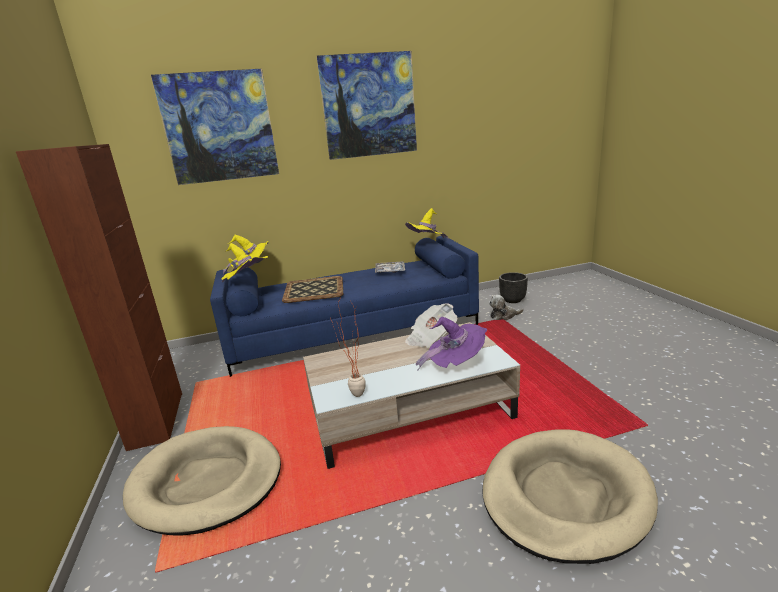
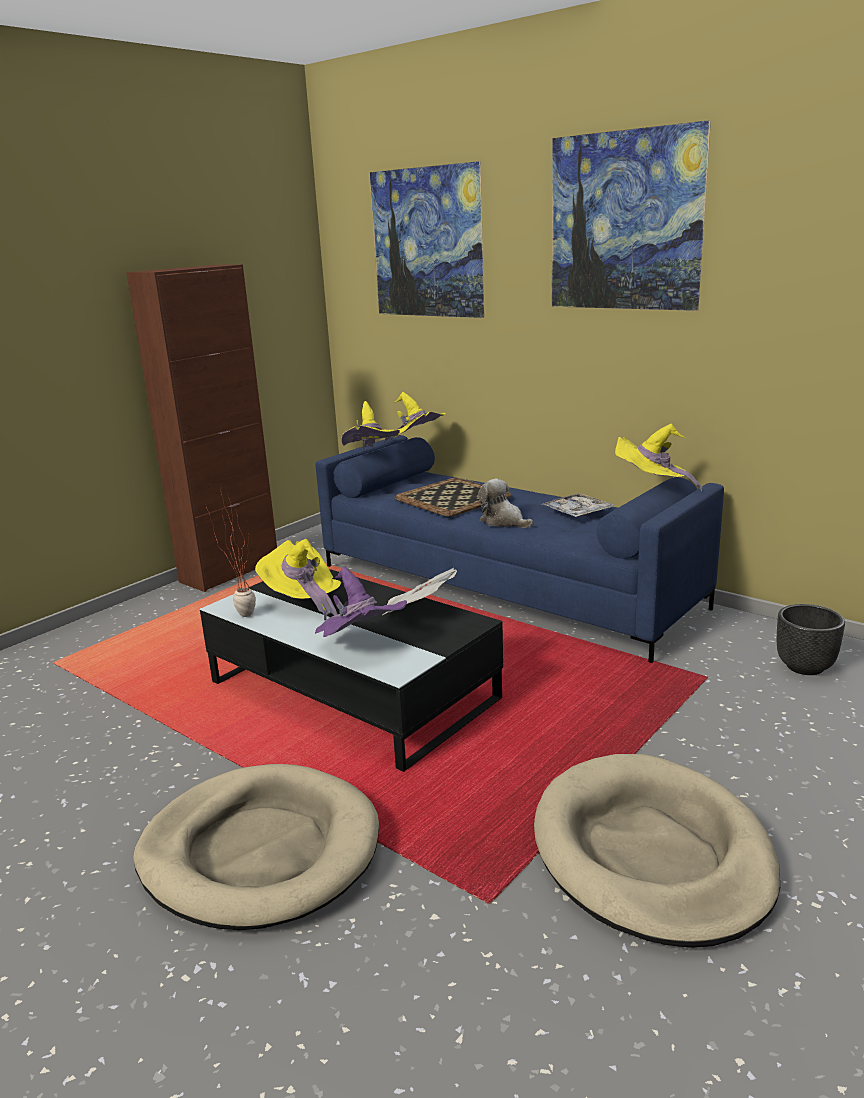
camera: 55 degrees right, 0 degrees up
beige dog bed [123,426,281,536] -> beige dog bed moved to [534,754,780,948]
beige coffee table [303,322,520,469] -> black coffee table [200,569,503,772]
plush toy [489,295,524,321] -> plush toy moved to [478,479,533,528]
none -> yellow hat [255,539,341,620]

